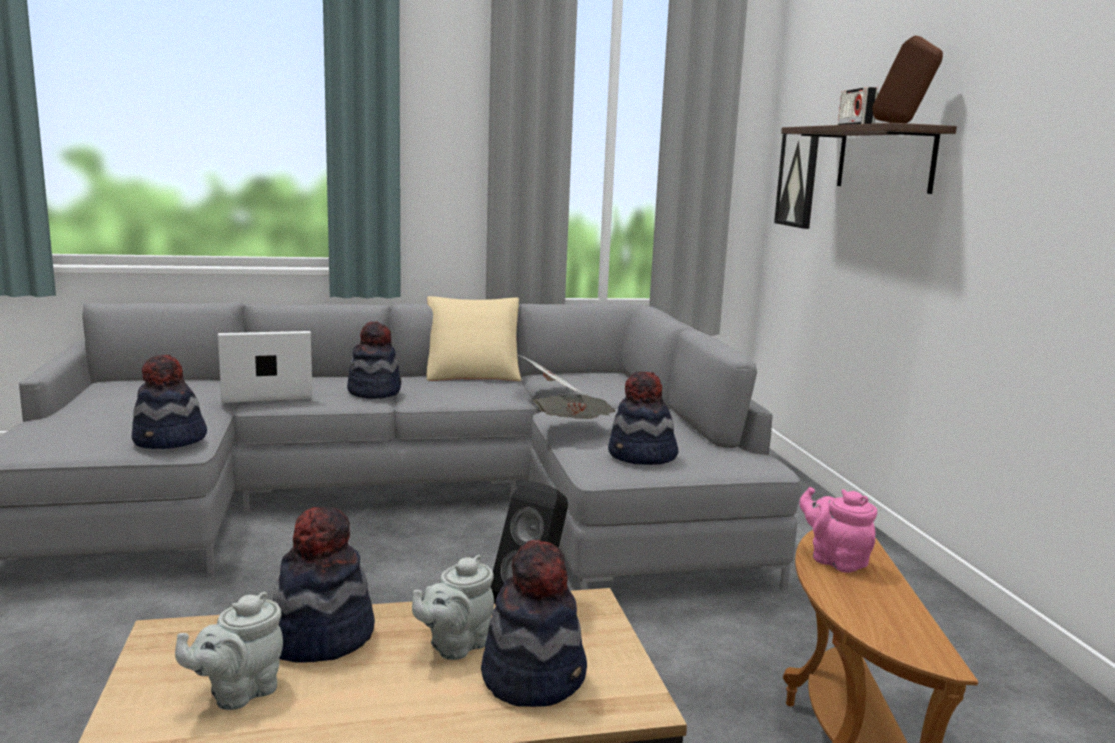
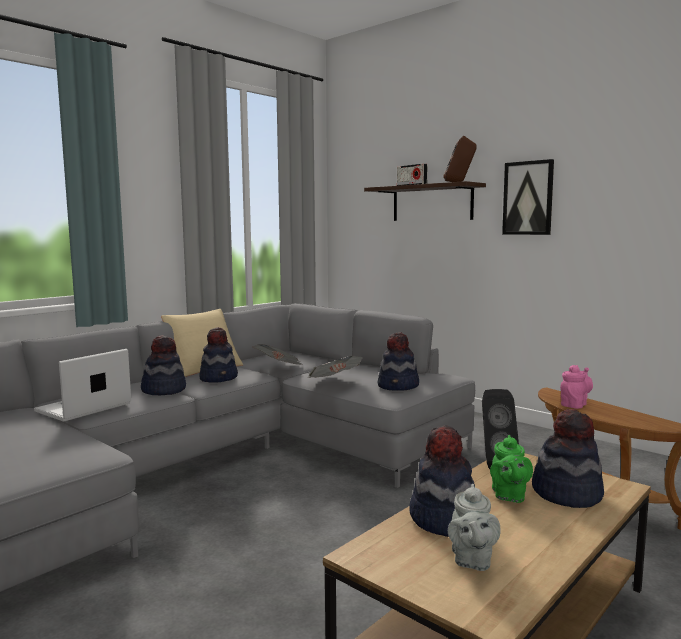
camera: 35 degrees left, 5 degrees down
hat [132,355,207,449] -> hat moved to [199,327,238,383]
grey teapot [412,555,494,660] -> green teapot [490,435,533,503]
picture [774,134,819,229] -> picture moved to [502,159,554,235]
pink teapot [799,487,877,573] -> pink teapot turned 120 degrees clockwise [560,365,593,409]

